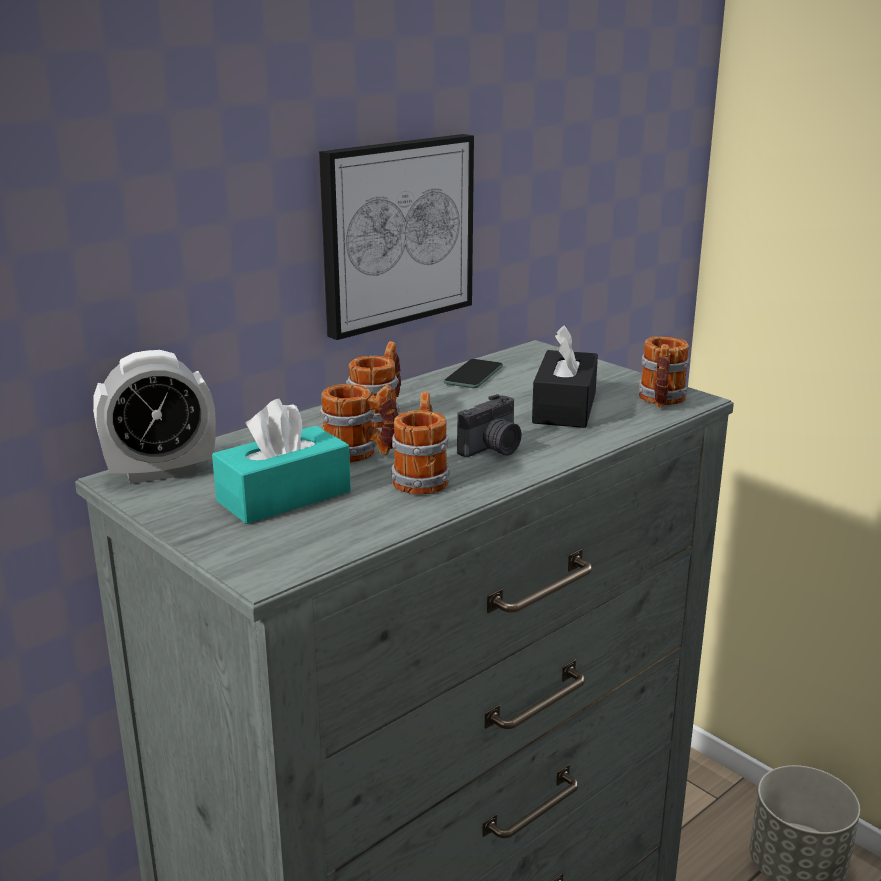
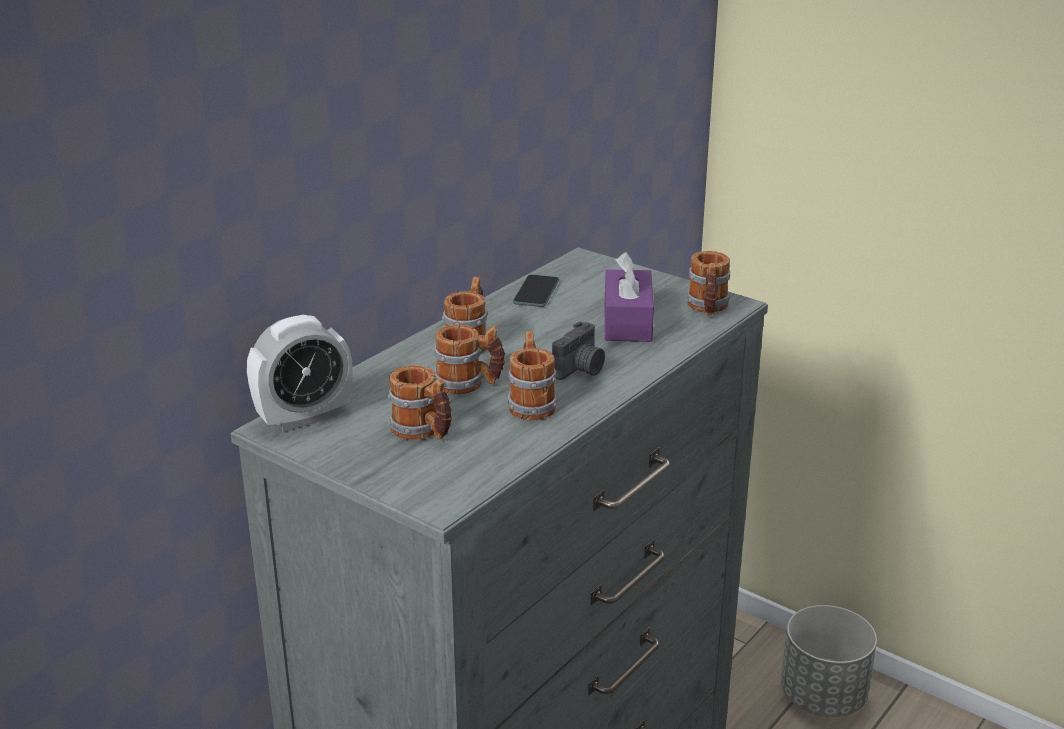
camera: 10 degrees left, 5 degrees up
turquoise tissue box [212,399,351,524] -> mug [388,365,452,440]
picture [319,134,474,340] -> none
black tissue box [532,326,598,428] -> purple tissue box [605,252,654,342]

